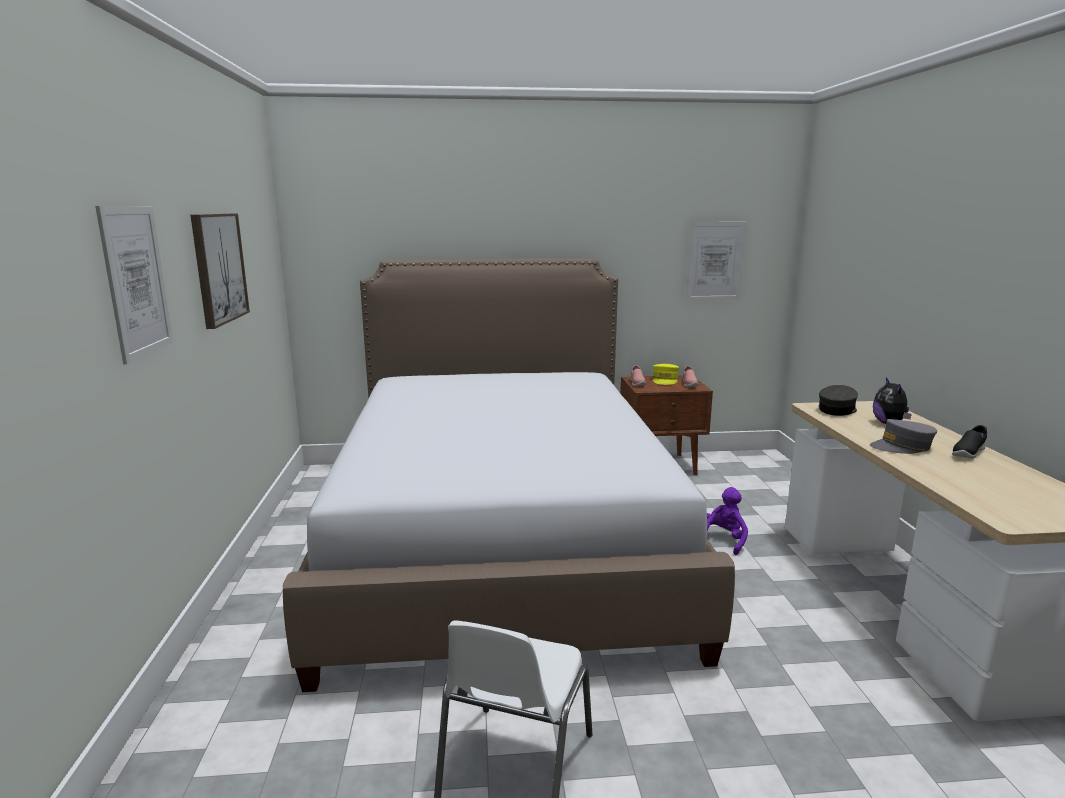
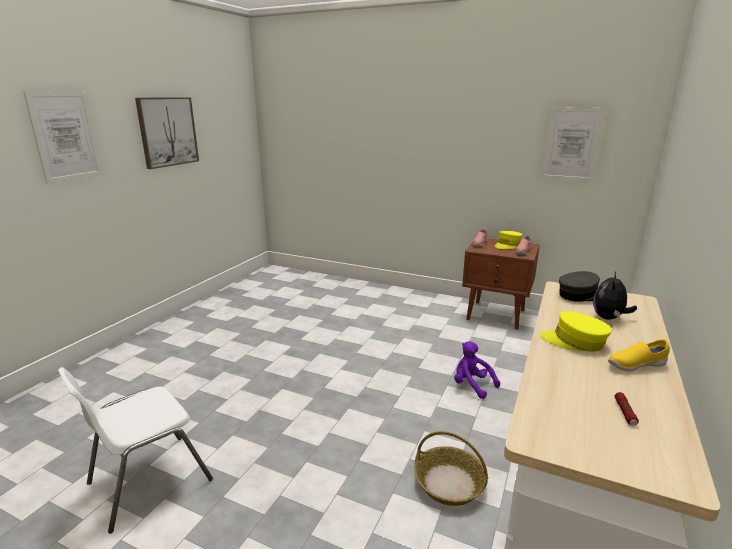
camera: 30 degrees right, 5 degrees up
bed [283,259,735,692] -> none
purple plush toy [707,487,748,555] -> purple plush toy turned 105 degrees counterclockwise [454,341,500,399]
grey cap [870,419,937,454] -> yellow cap [540,311,612,352]
black shoe [952,425,987,459] -> yellow shoe [608,339,670,371]
none -> basket [414,431,488,506]
none -> flashlight [614,392,639,426]

